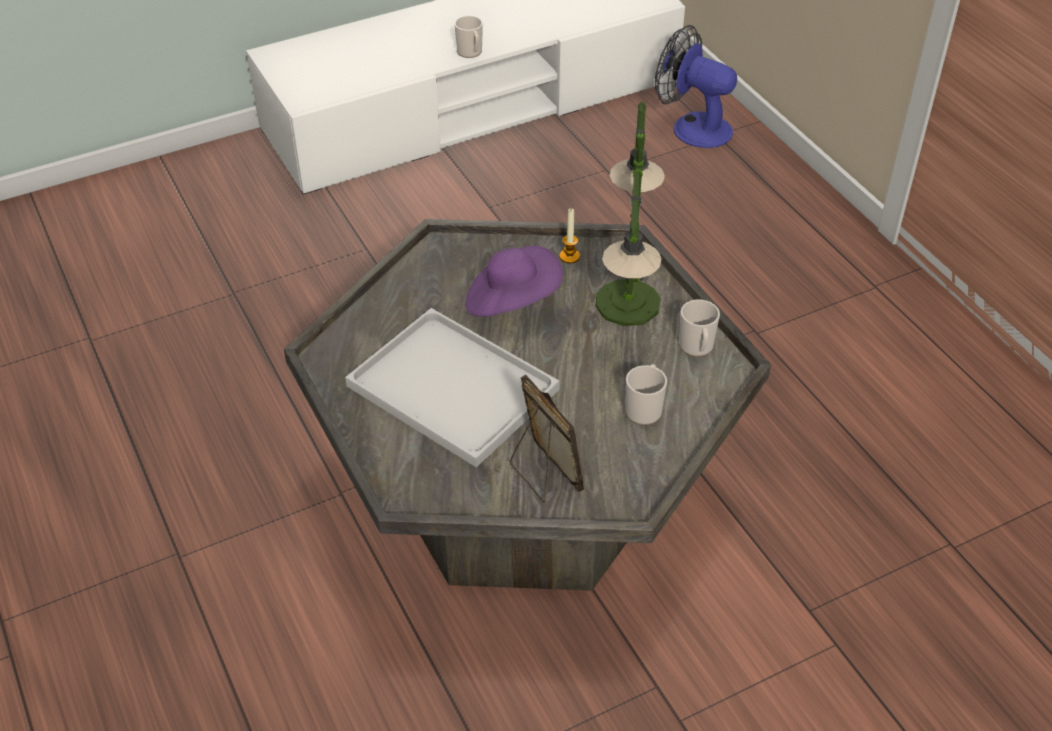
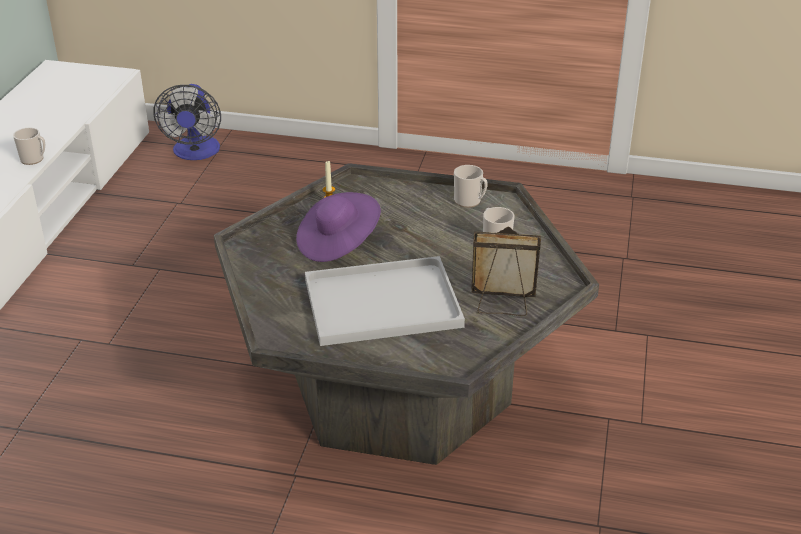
camera: 50 degrees left, 10 degrees down
table lamp [596,102,665,326] -> none
fan [655,25,737,148] -> fan turned 75 degrees counterclockwise [153,84,221,160]

